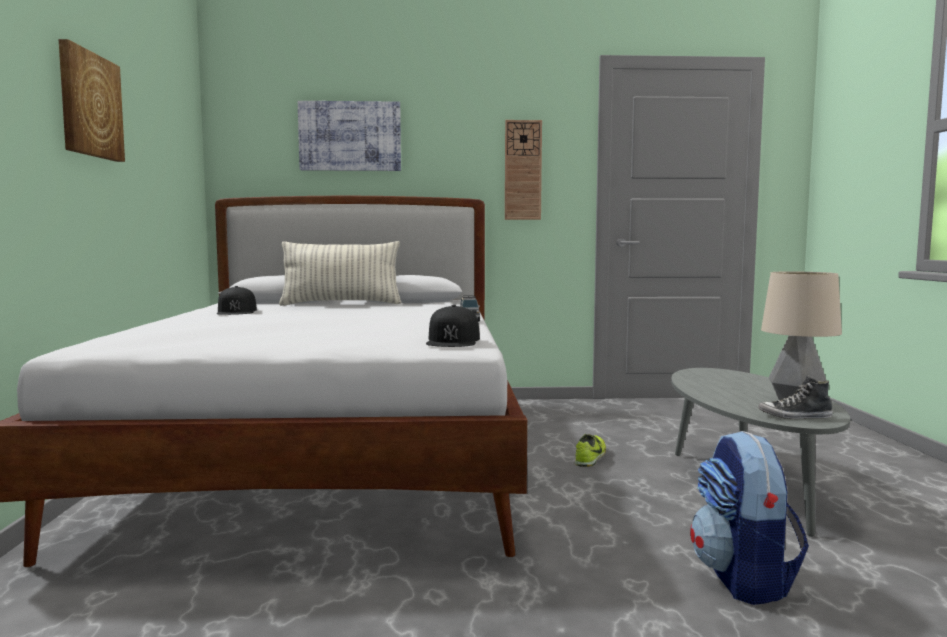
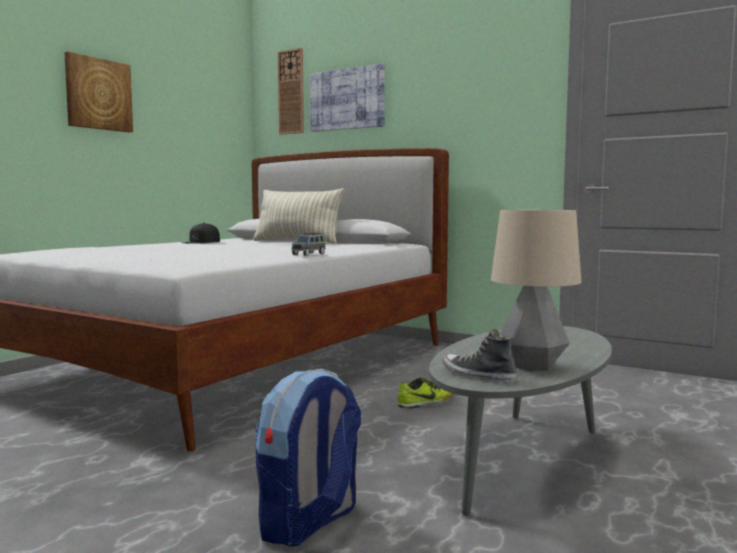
camera: 35 degrees right, 0 degrees up
black cap [426,305,480,347] -> none
wall clock [505,120,542,220] -> wall clock moved to [278,48,304,135]

